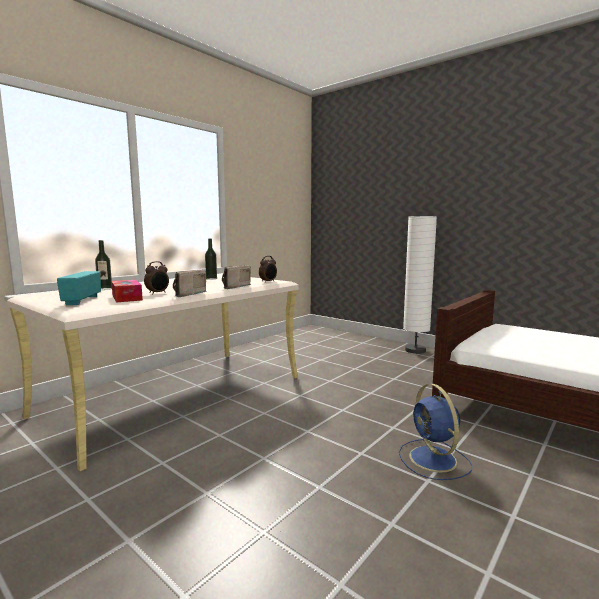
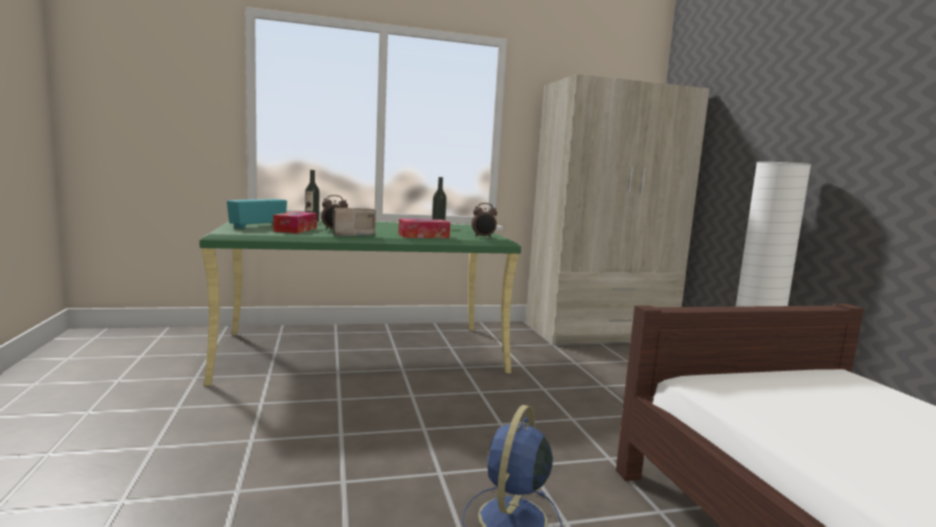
camera: 35 degrees right, 0 degrees up
beige desk [7,274,299,471] -> green desk [199,220,521,386]
radio [222,265,251,289] -> tissue box [399,219,450,238]
none -> beige wardrobe [526,74,710,345]

